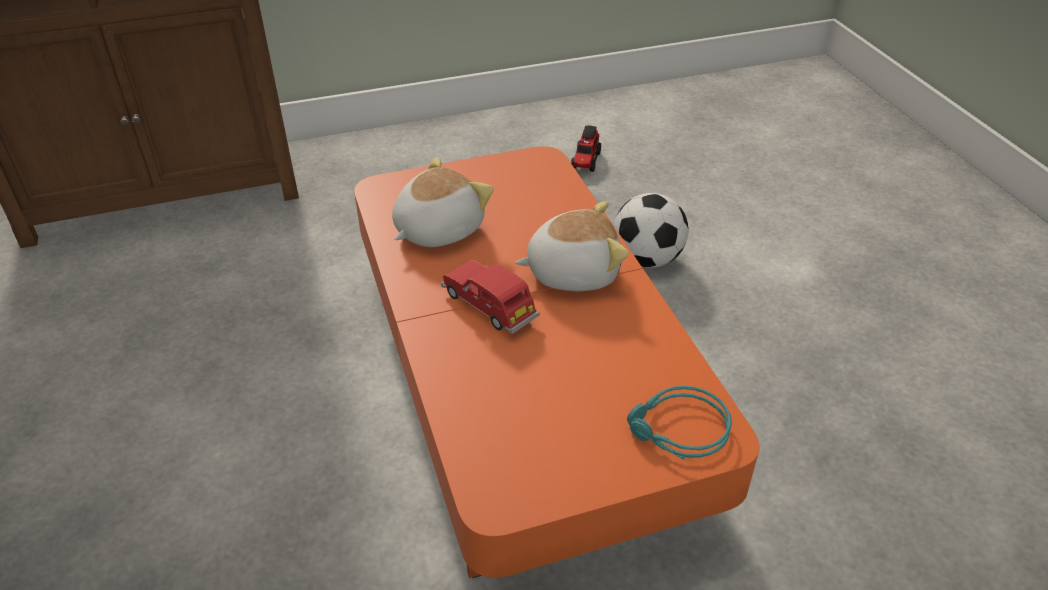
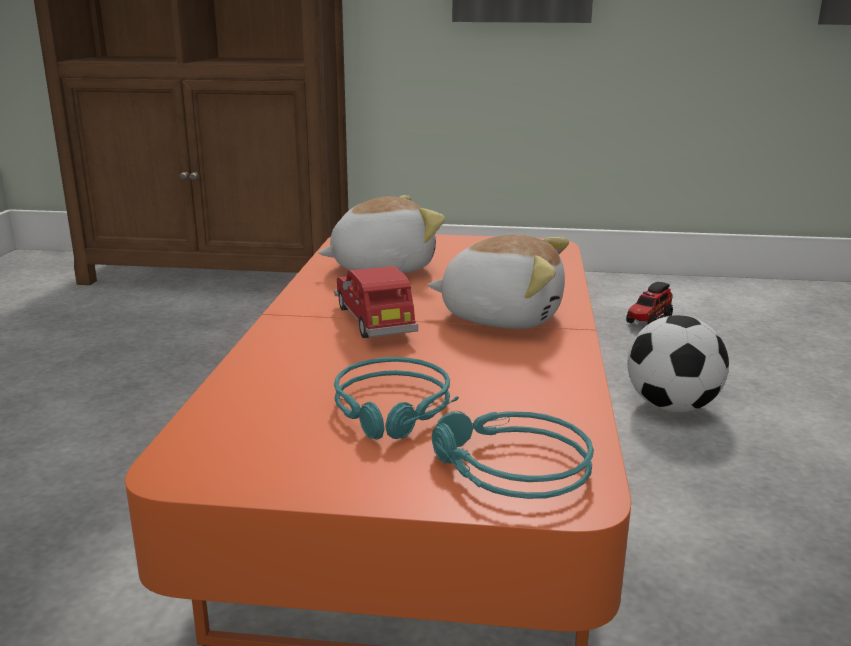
camera: 25 degrees right, 20 degrees down
none -> turquoise headphones [334,357,459,440]

